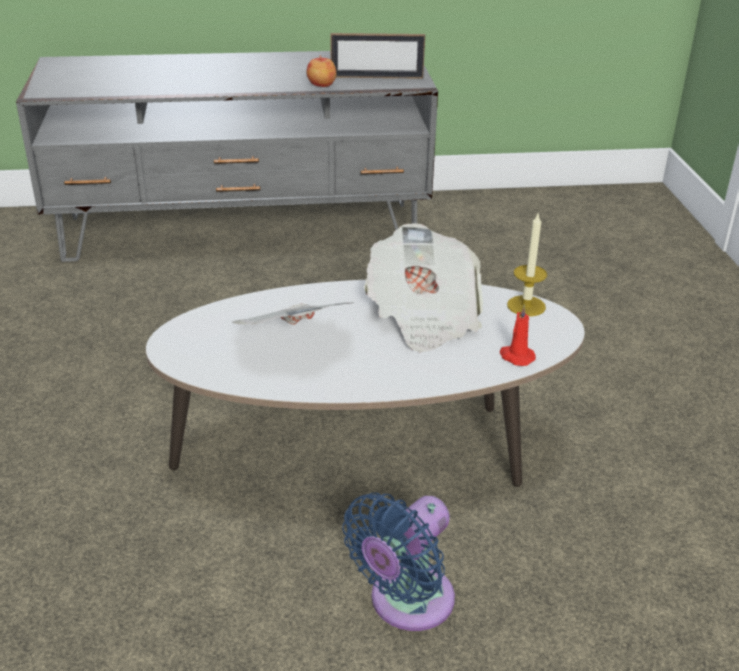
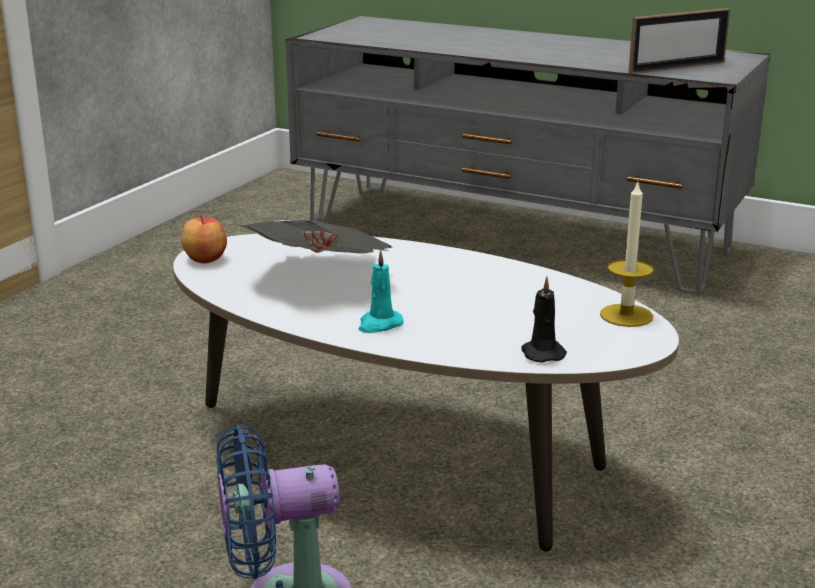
camera: 35 degrees right, 10 degrees down
apple [307,56,337,87] -> apple moved to [181,214,227,263]
picture frame [330,33,425,79] -> picture frame turned 60 degrees counterclockwise [628,8,730,74]
newspaper [364,223,483,353] -> none
red candle [500,305,536,366] -> black candle [522,276,567,363]
none -> turquoise candle [358,250,404,333]

